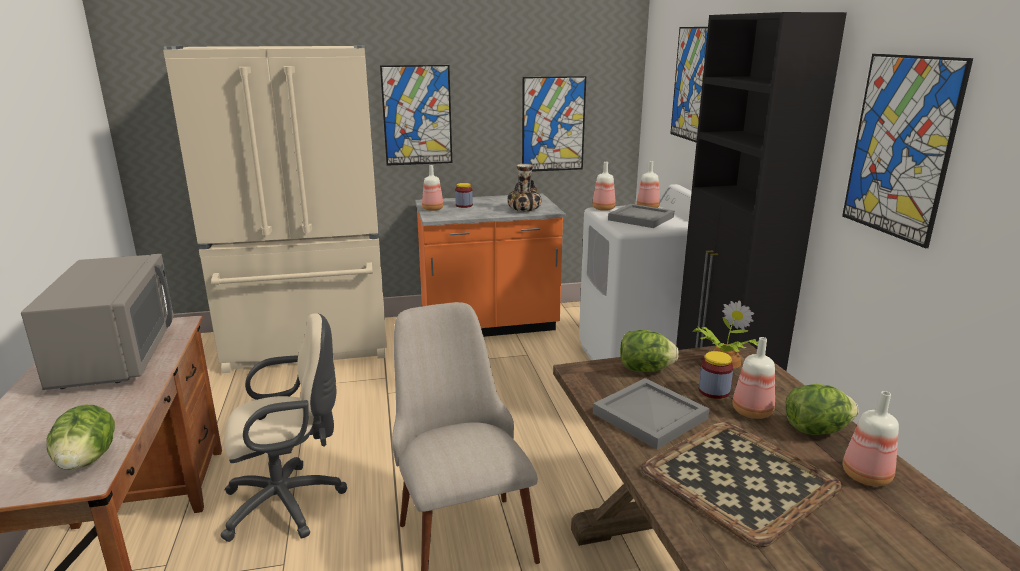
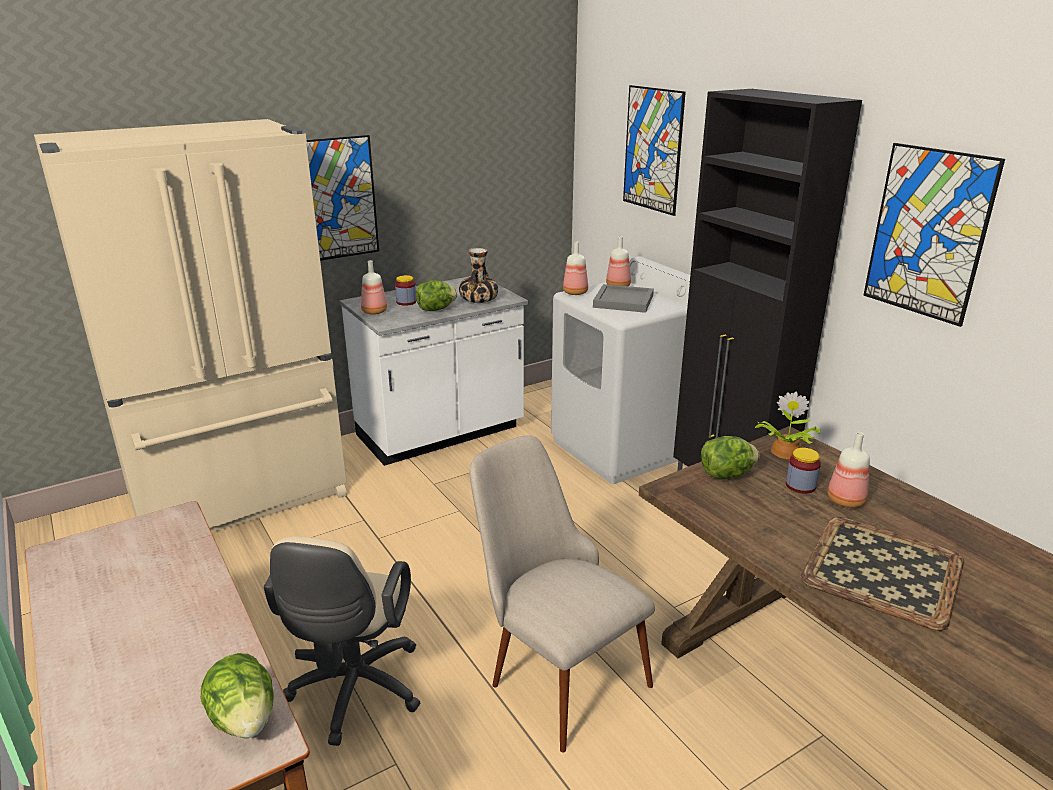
camera: 20 degrees left, 5 degrees up
grey microwave [21,254,174,390] -> none
beige office chair [220,314,347,542] -> beige office chair turned 135 degrees clockwise [264,536,420,746]
orange counter [415,194,566,337] -> white counter [340,276,528,466]
picture [522,76,586,172] -> none
grey tray [593,378,709,449] -> none
lettuce [785,384,859,435] -> lettuce moved to [416,280,457,311]
bottle [843,391,899,486] -> none

